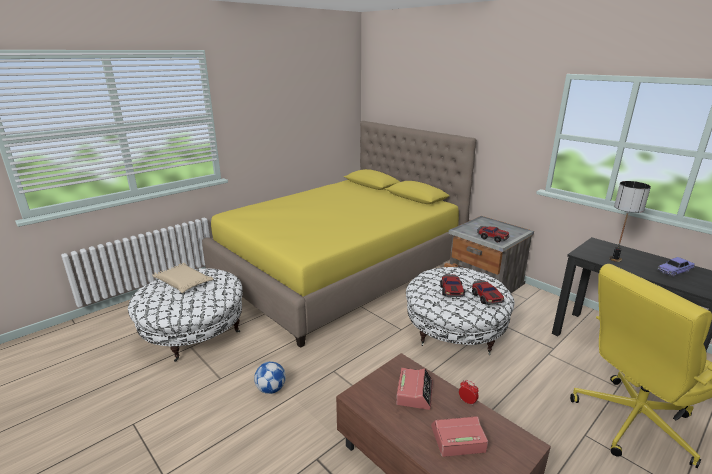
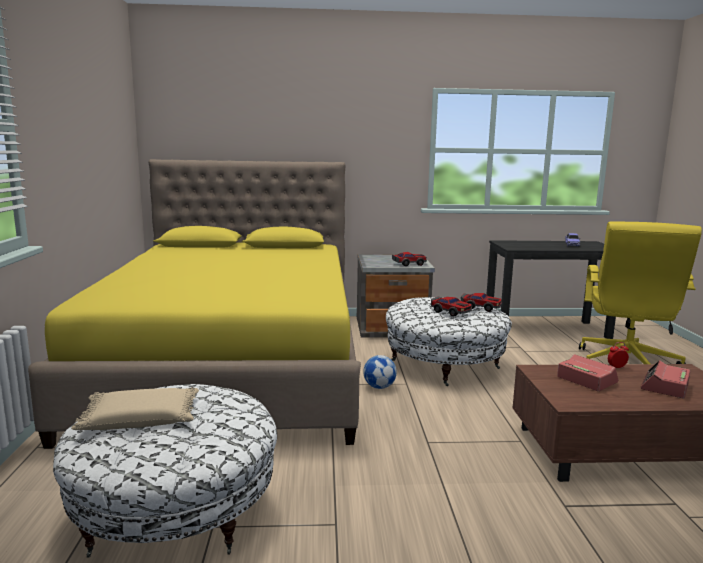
camera: 50 degrees left, 10 degrees down
football [254,361,286,394] -> football moved to [363,355,397,389]
table lamp [609,181,651,262] -> none

